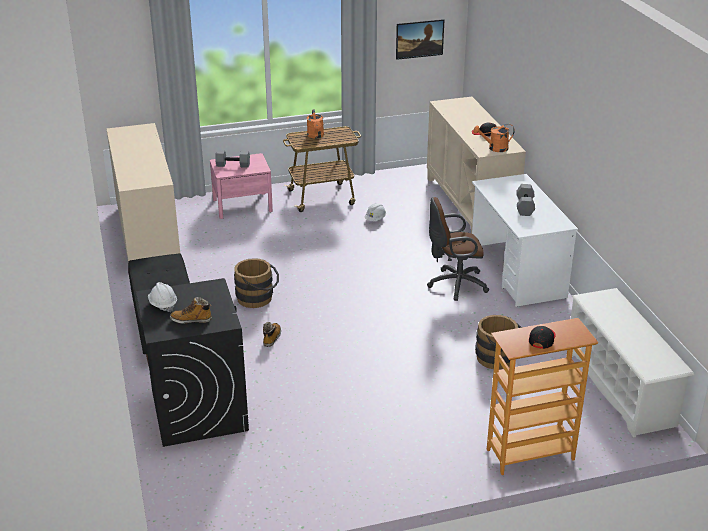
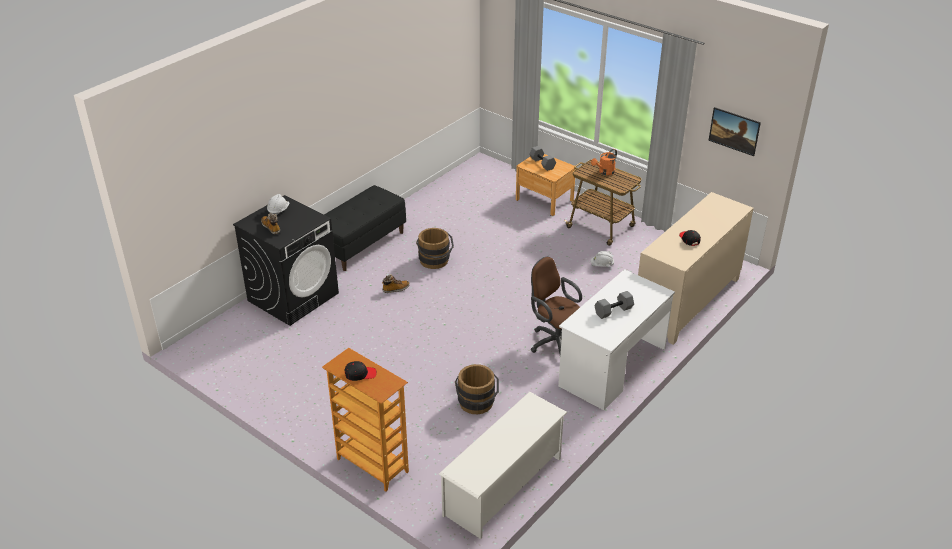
camera: 55 degrees right, 5 degrees up
beige cabinet [106,123,180,262] -> none
pink nightstand [210,153,273,219] -> brown nightstand [516,154,576,216]
orange watering can [473,124,515,152] -> none

